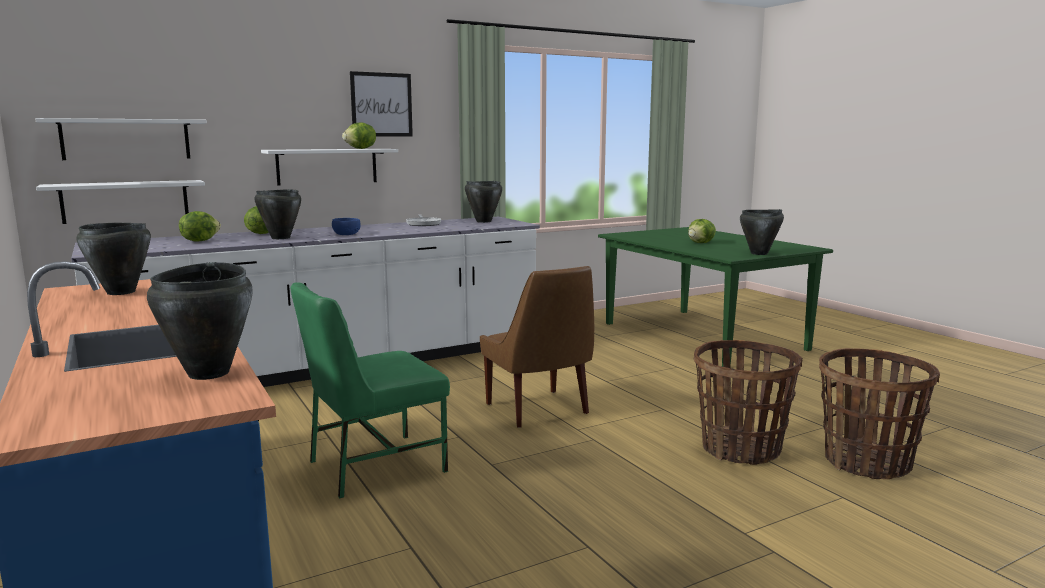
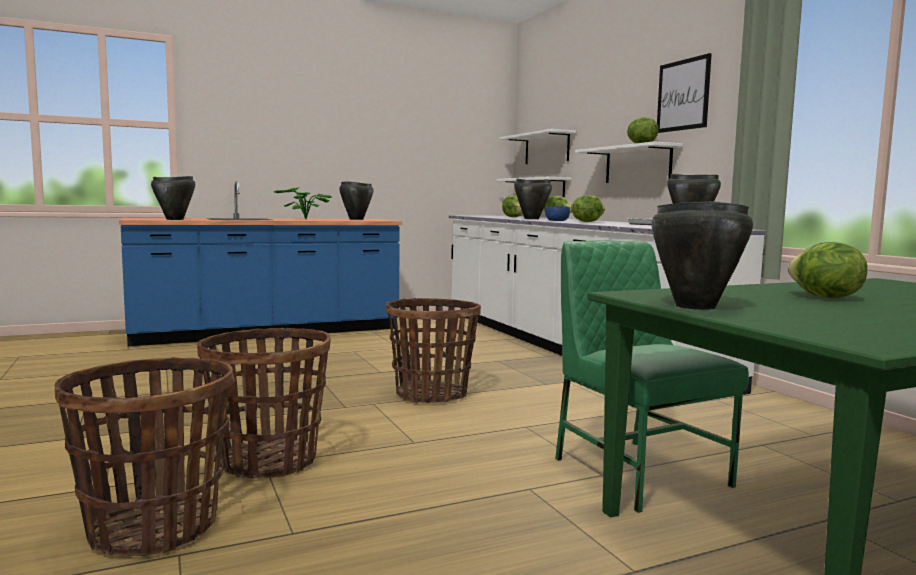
camera: 95 degrees right, 5 degrees down
green chair [291,282,450,498] -> green chair moved to [555,240,749,513]
brown chair [480,266,594,428] -> basket [386,298,481,403]
none -> potted plant [274,187,332,220]
none -> lettuce [572,195,605,222]

